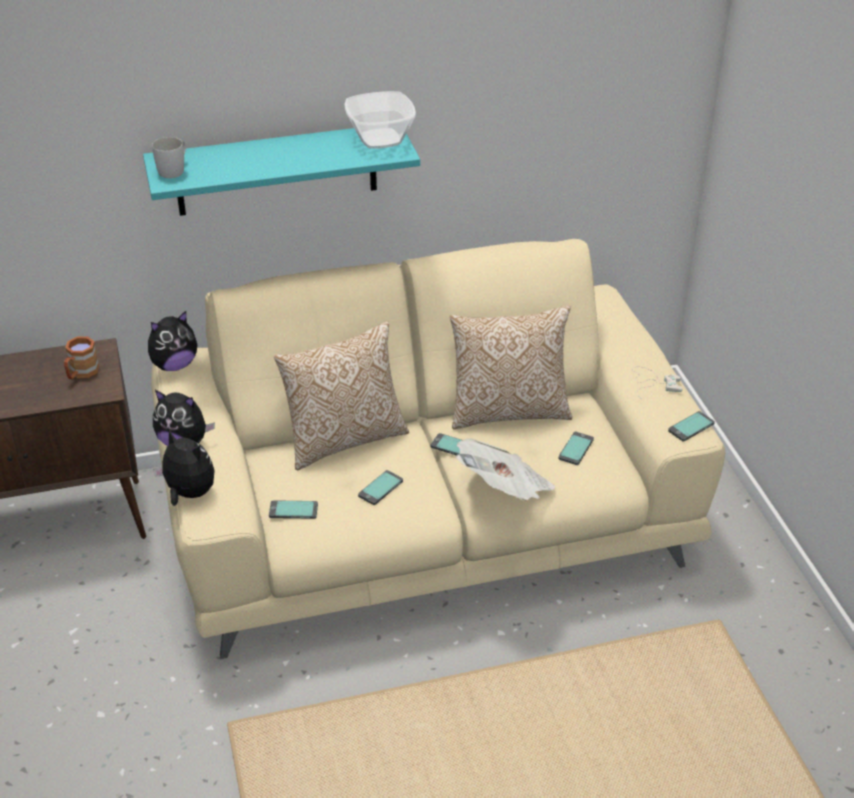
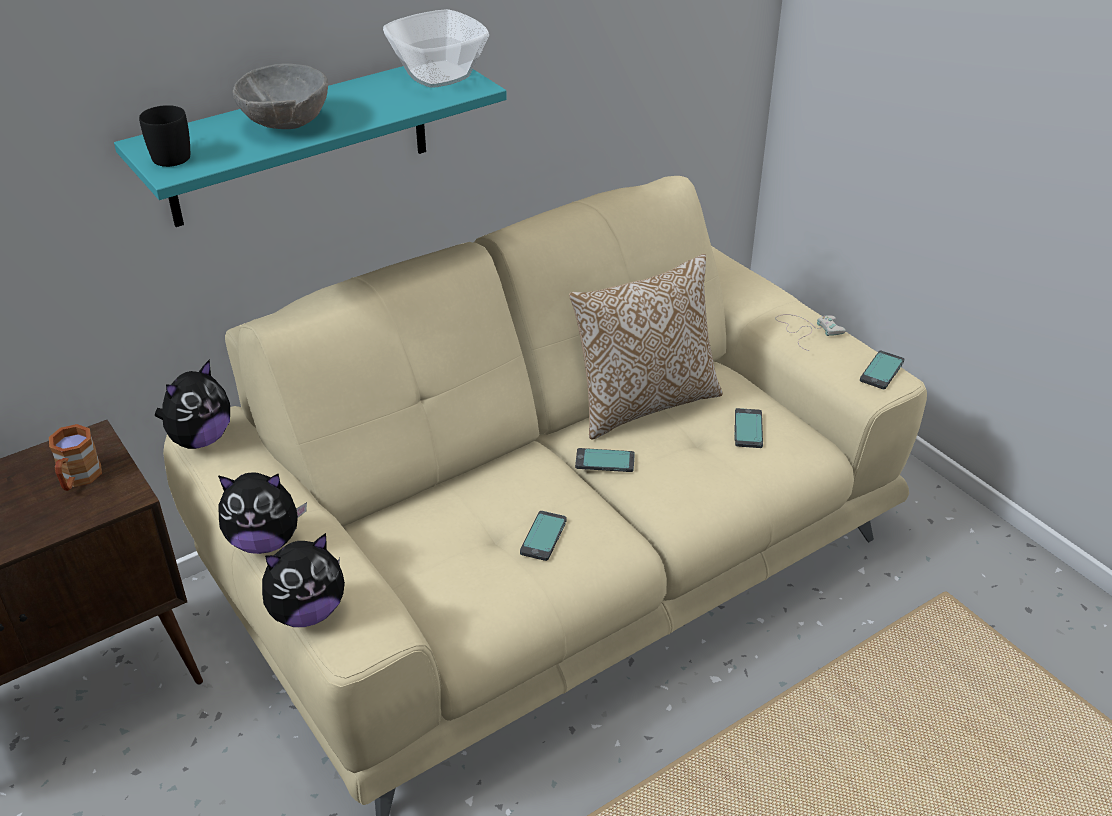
camera: 20 degrees left, 0 degrees up
white mug [152,137,186,178] -> black mug [139,105,190,167]
plush toy [153,430,215,506] -> plush toy turned 135 degrees clockwise [262,533,345,627]
phone [269,500,318,519] -> none
pillow [274,321,409,470] -> none
newspaper [456,438,555,501] -> none
none -> grey bowl [233,63,328,129]

